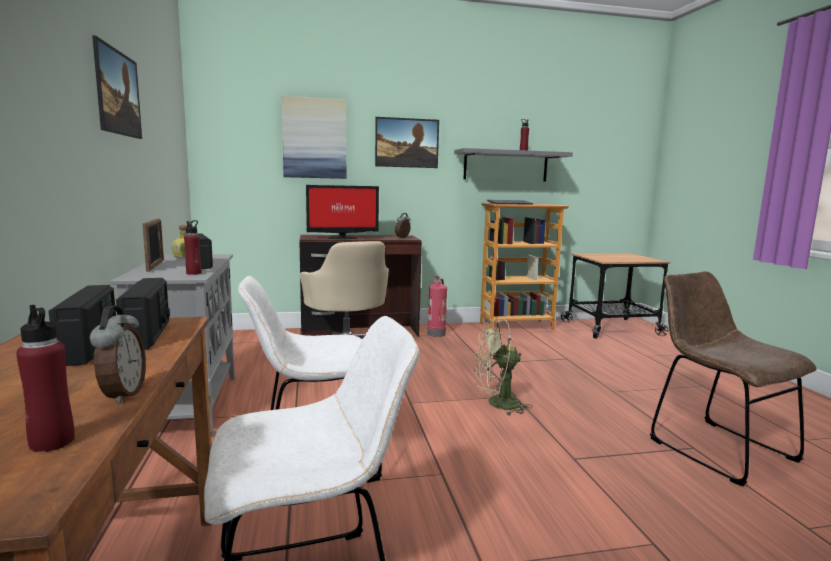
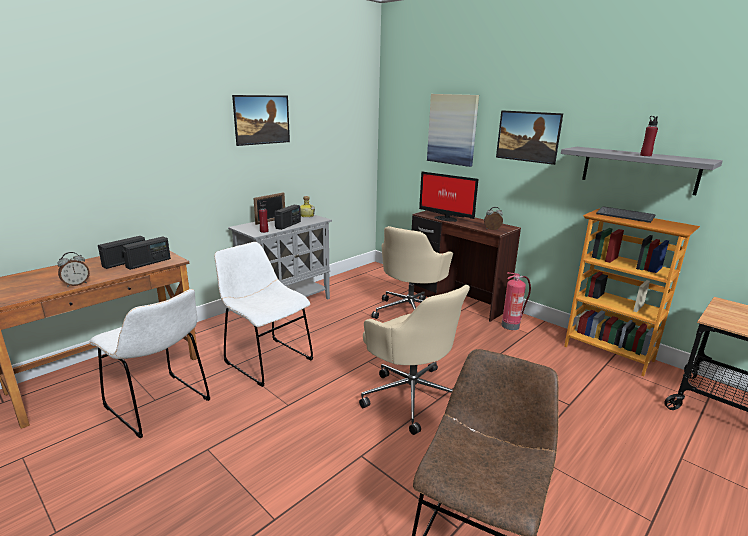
camera: 55 degrees right, 10 degrees up
red bottle [16,305,75,452] -> none
green fan [474,319,533,416] -> beige office chair [359,285,470,435]

